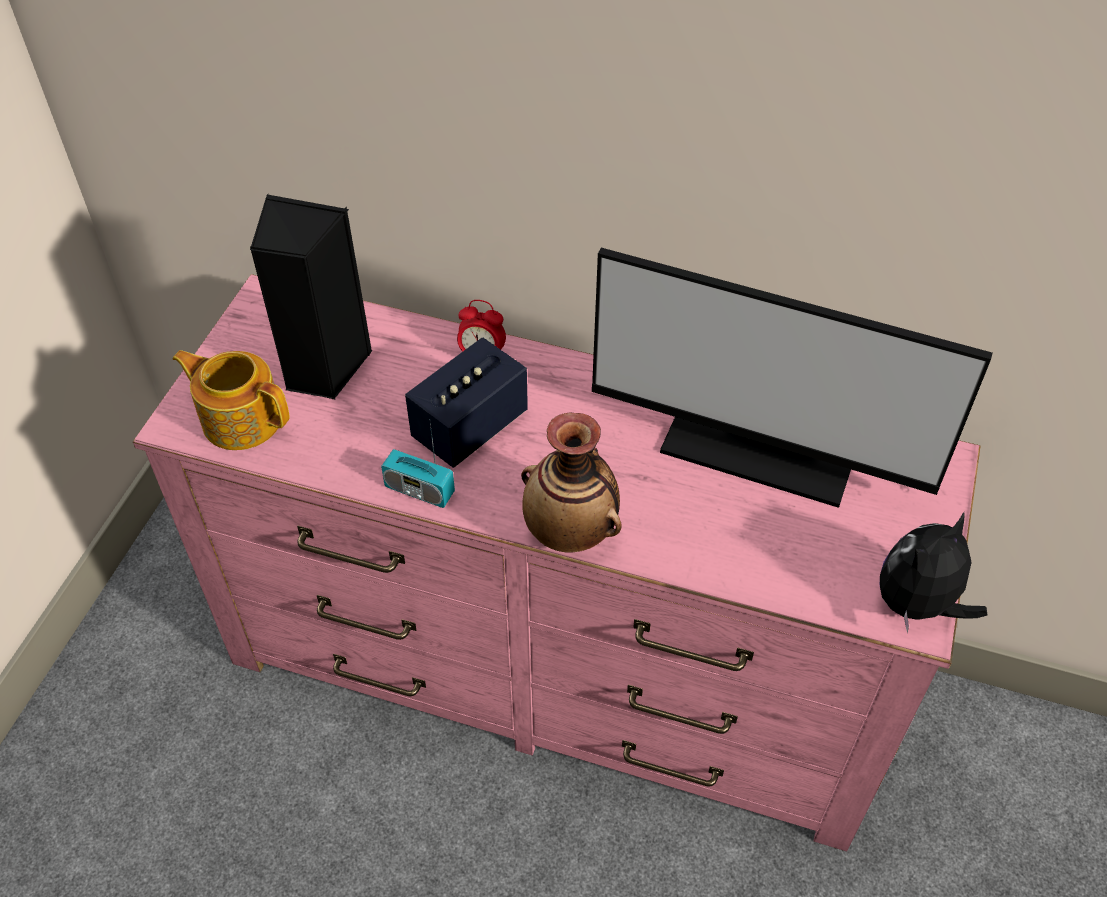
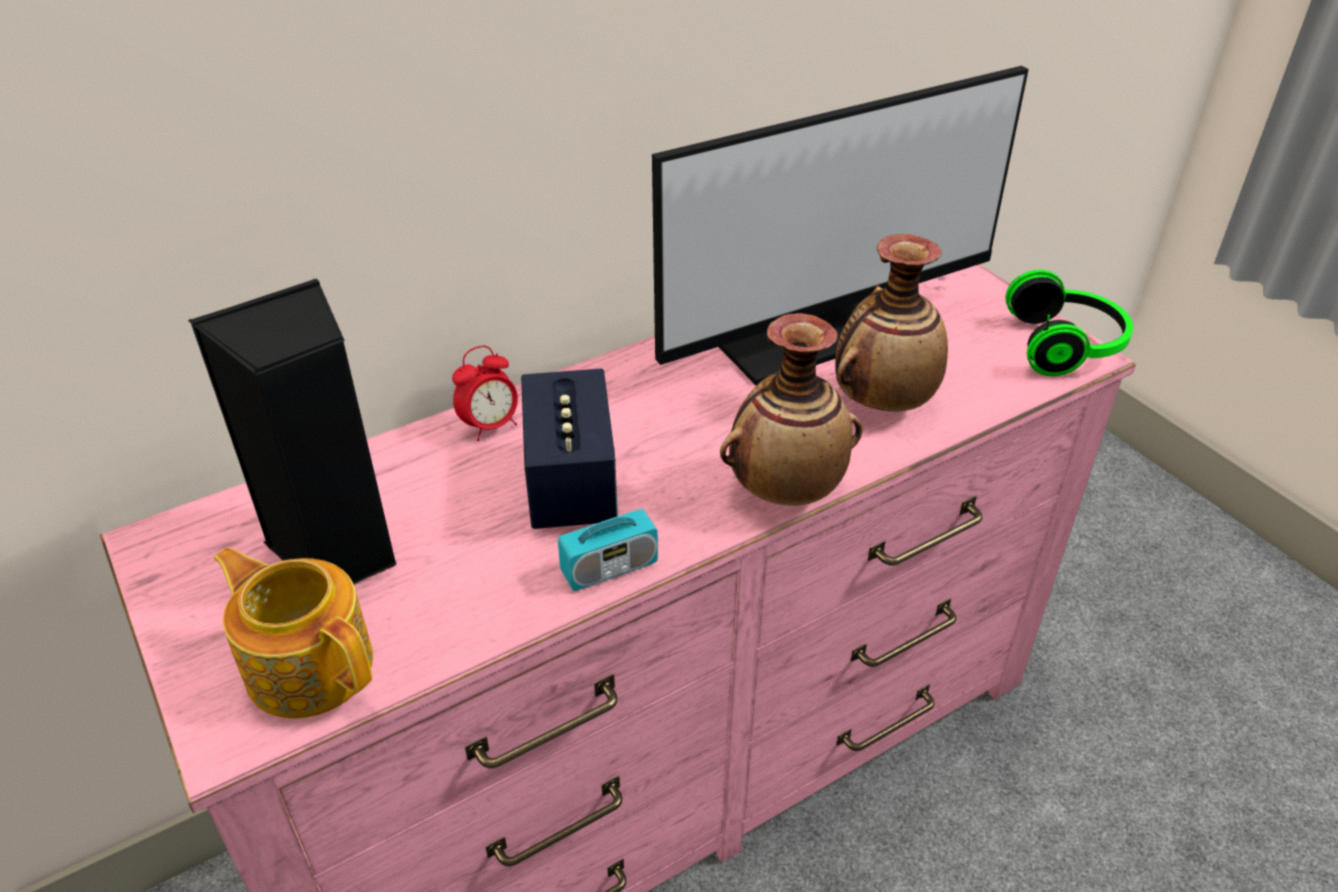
camera: 50 degrees left, 10 degrees down
teapot [172,350,290,450] -> teapot turned 60 degrees clockwise [214,547,373,718]
plush toy [880,512,987,634] -> headphones [1005,270,1133,376]
none -> vase [835,234,948,412]

